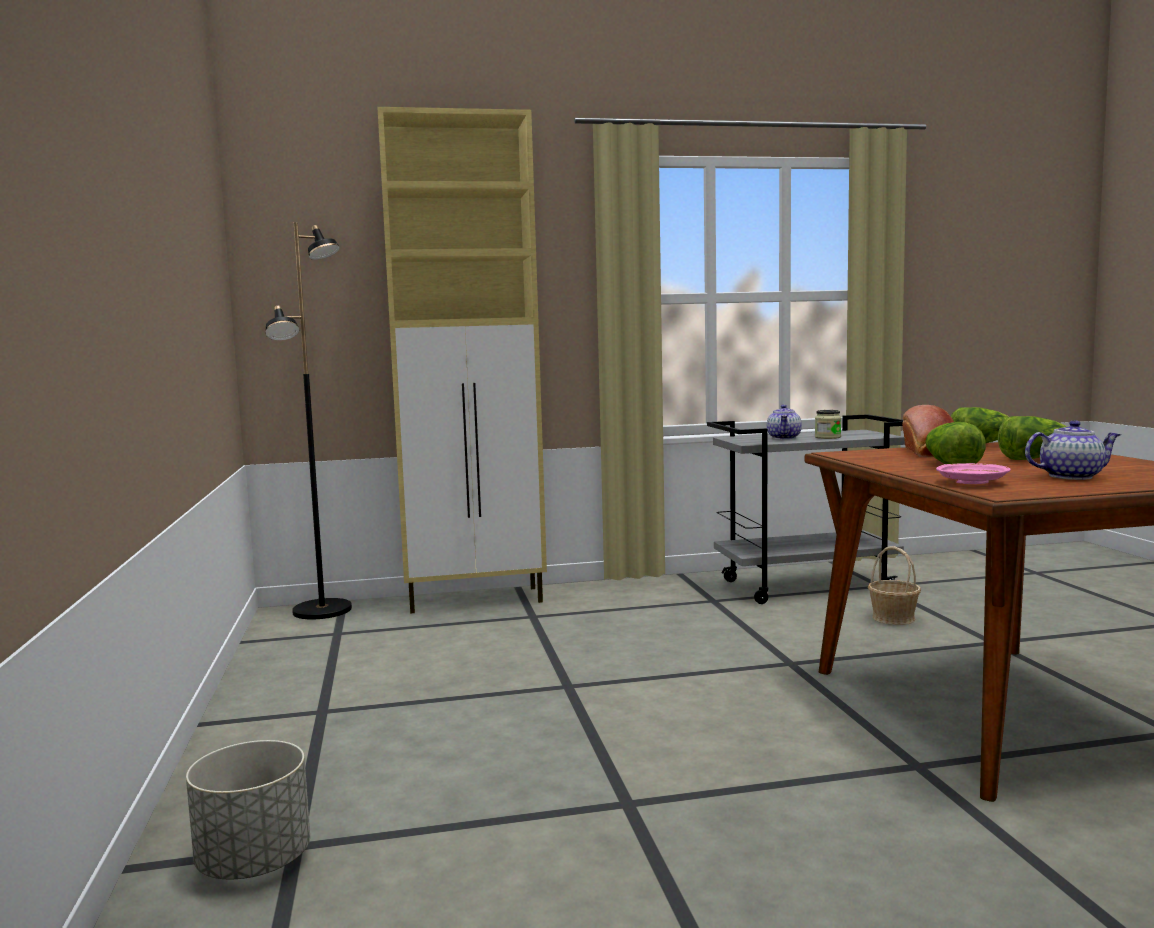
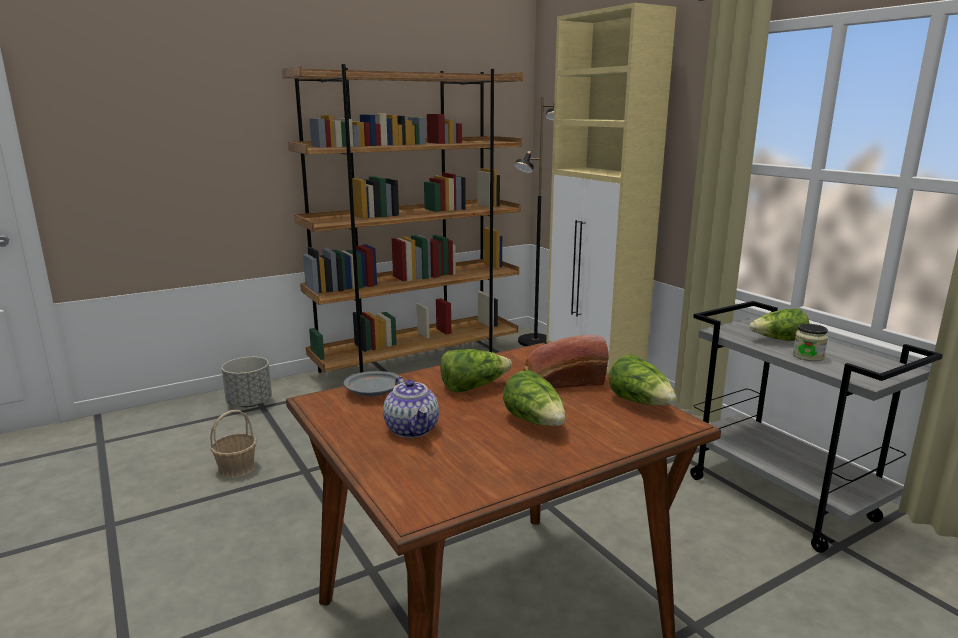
camera: 70 degrees right, 10 degrees up
teapot [767,405,802,439] -> lettuce [749,309,809,341]
basket [868,546,921,625] -> basket moved to [210,410,257,478]
pink plate [936,463,1011,484] -> grey plate [344,371,399,397]
none -> brown bookcase [282,64,523,373]

